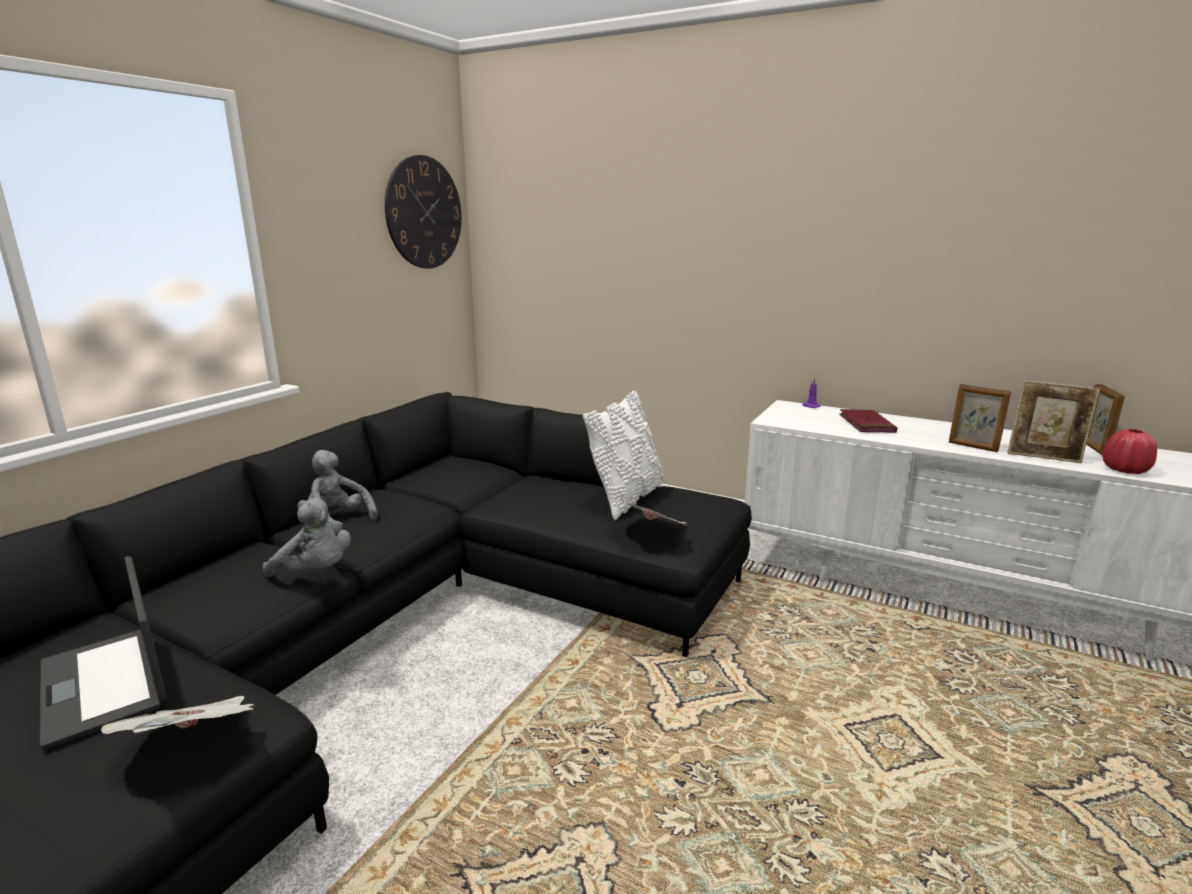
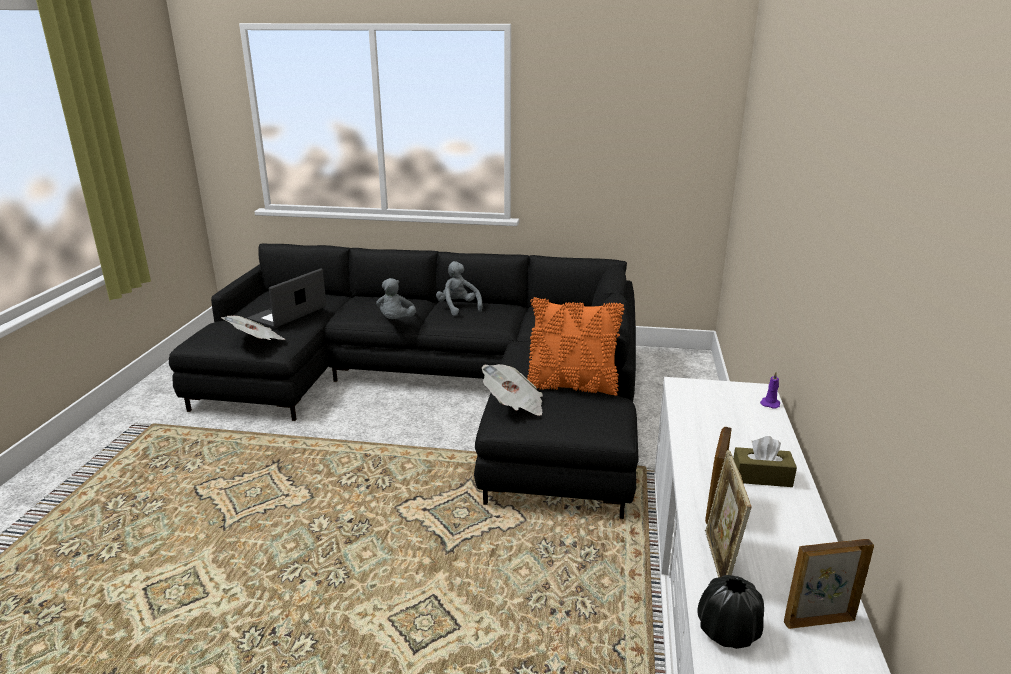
camera: 70 degrees right, 5 degrees up
grey plush toy [297,450,378,535] -> grey plush toy turned 45 degrees counterclockwise [436,261,483,316]
wall clock [385,155,462,269] -> none
white pillow [583,391,664,521] -> orange pillow [527,297,624,396]
red book [839,409,898,433] -> none
red vase [1102,429,1157,474] -> black vase [697,575,764,649]
none -> brown tissue box [733,436,797,487]

